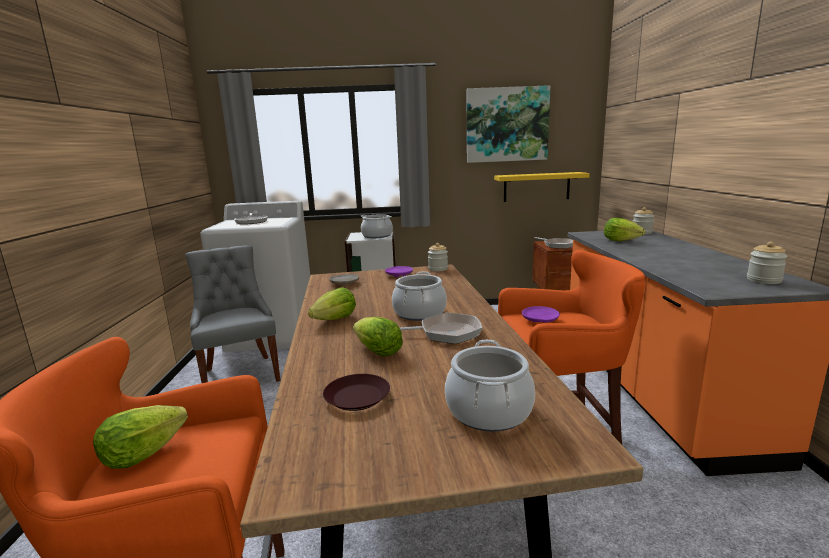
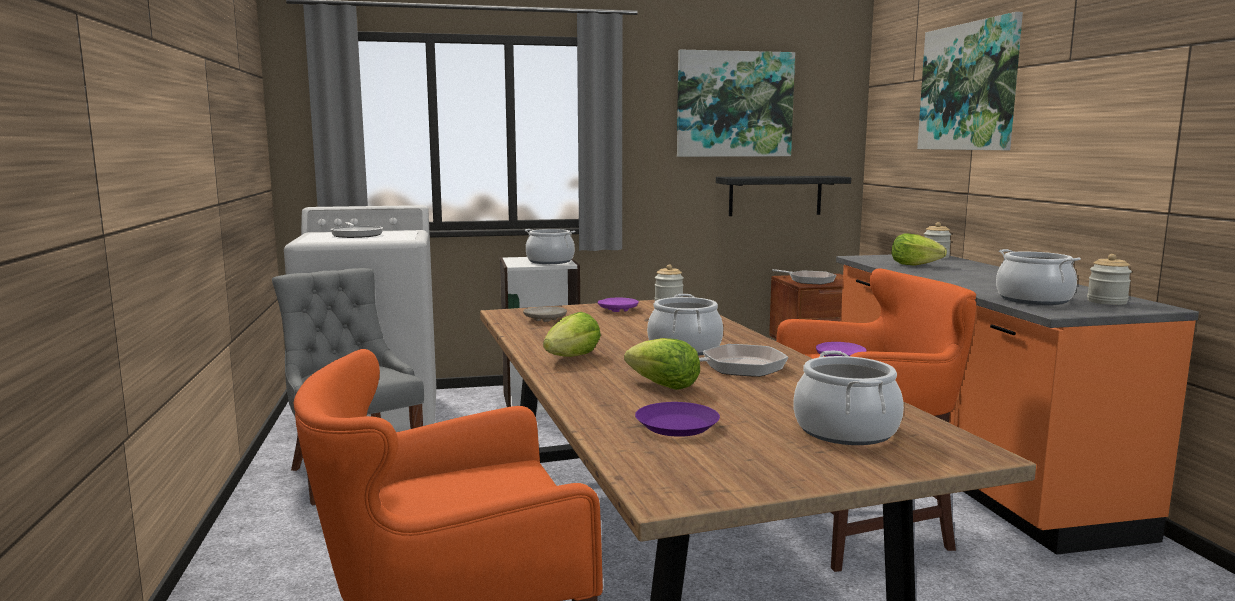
camera: 10 degrees left, 5 degrees down
lettuce [93,405,188,469] -> none
brown plate [323,374,390,411] -> purple plate [635,402,720,437]
yellow shelf [494,172,590,202] -> black shelf [716,176,851,216]
none -> picture [917,12,1023,150]
none -> cooking pot [996,249,1081,305]

